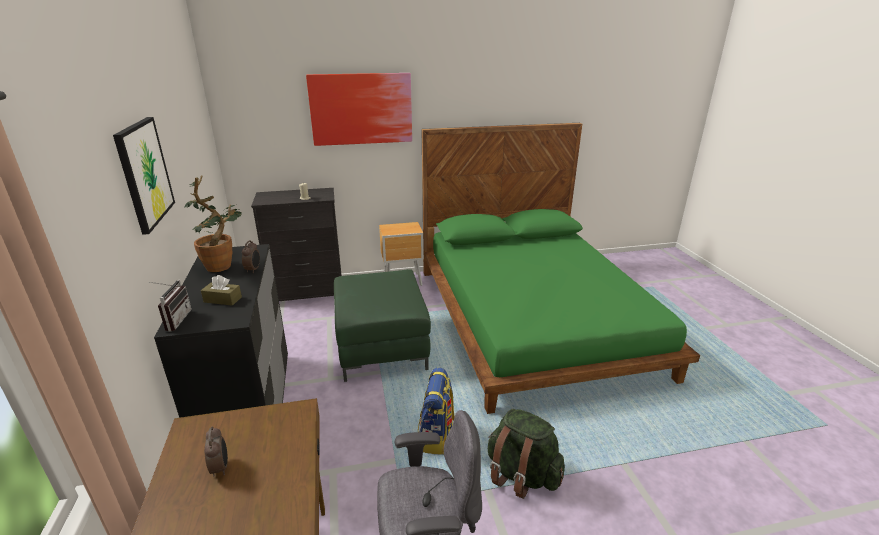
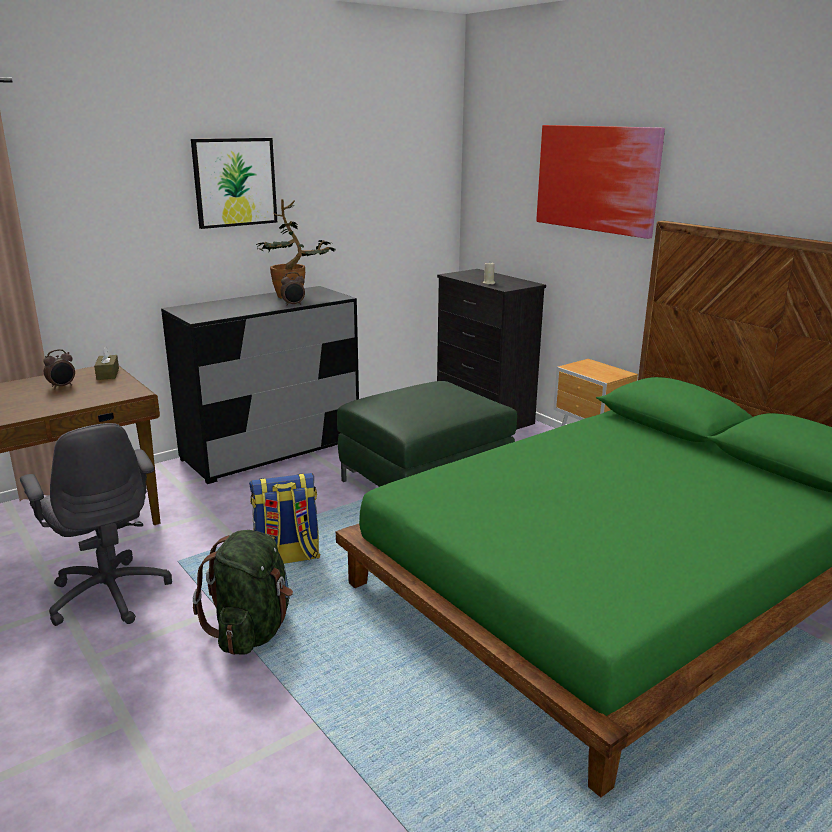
camera: 65 degrees right, 5 degrees down
radio [149,280,192,331] -> none
brown tissue box [201,275,242,306] -> brown tissue box moved to [94,346,119,380]

